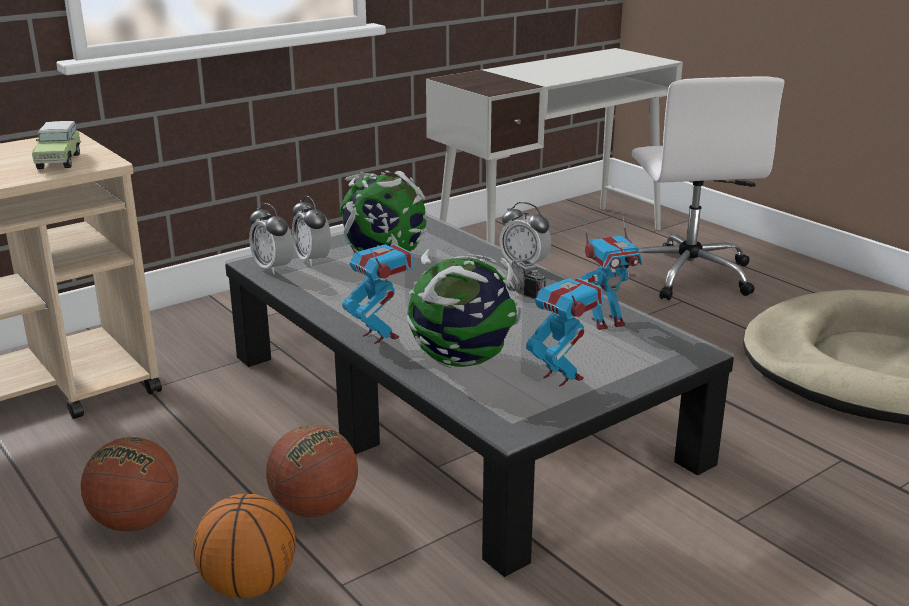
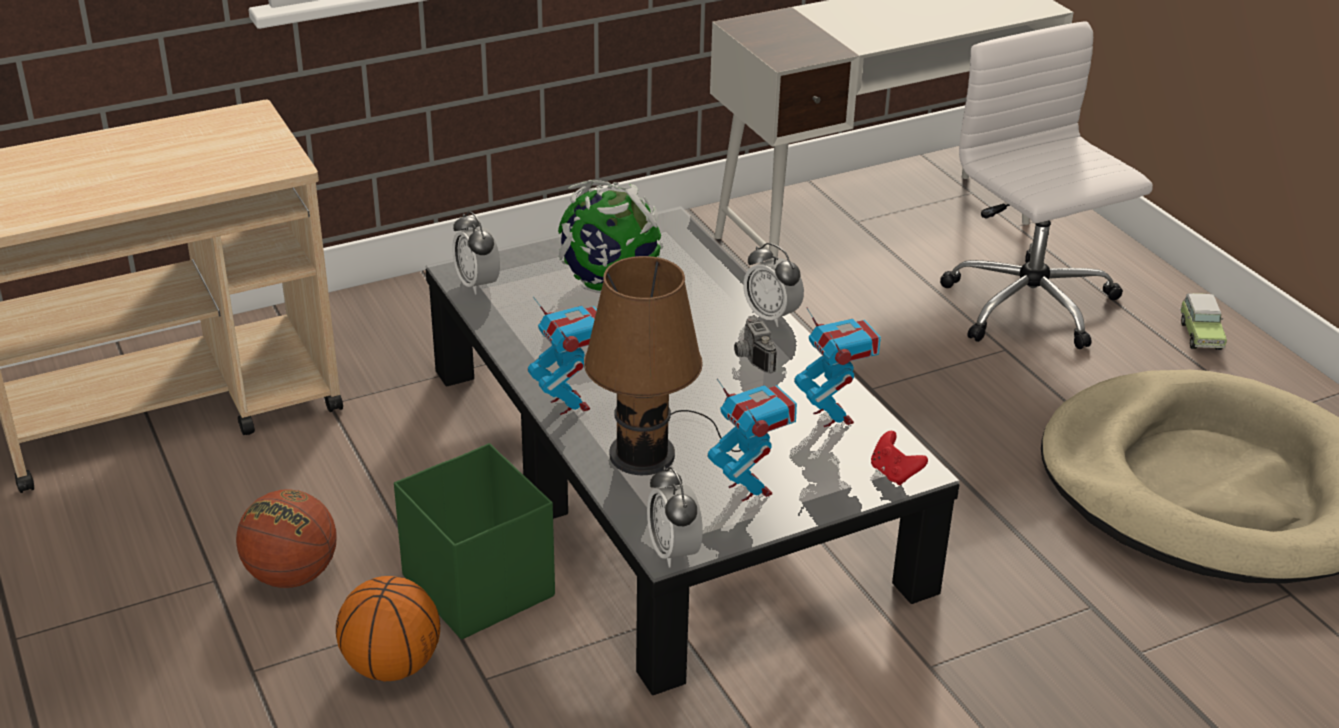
camera: 10 degrees right, 10 degrees up
toy car [32,121,81,169] -> toy car moved to [1180,293,1227,350]
basketball [266,425,358,517] -> green storage box [394,443,555,640]
alarm clock [292,196,331,266] -> alarm clock moved to [647,467,703,567]
globe [407,249,523,368] -> brown table lamp [584,256,741,475]
toy robot [581,215,642,330] -> toy robot turned 105 degrees counterclockwise [794,308,881,427]
white office chair [618,77,785,300] -> white office chair turned 150 degrees clockwise [940,21,1153,349]
none -> red game controller [871,431,928,485]

